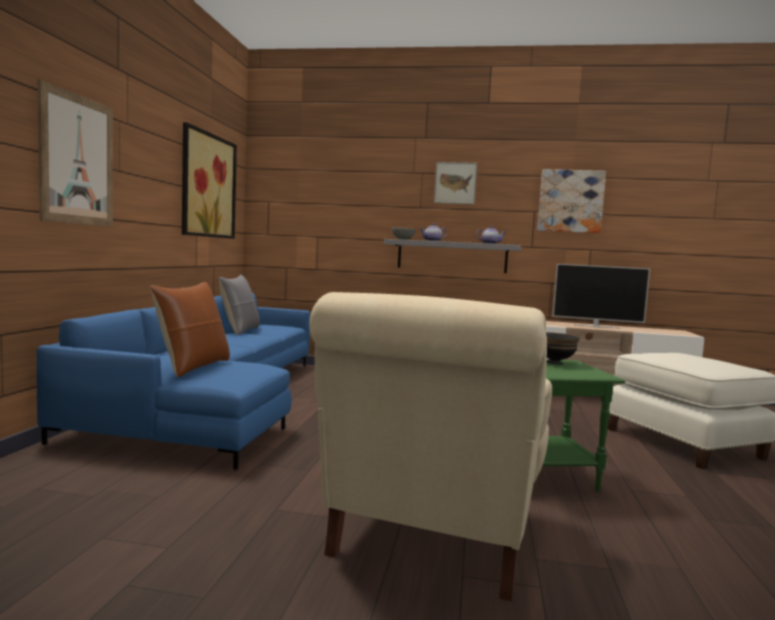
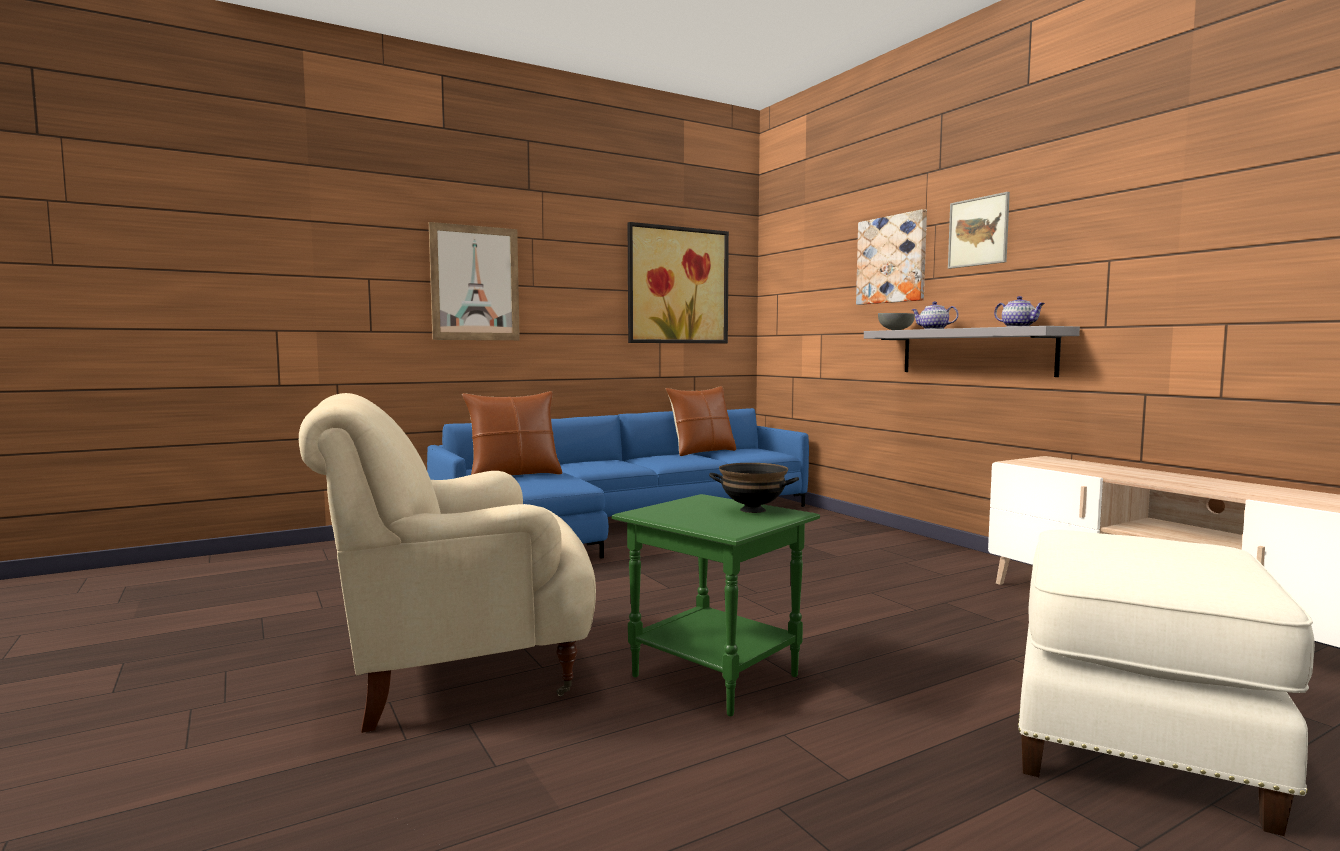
camera: 50 degrees right, 0 degrees up
grey pillow [219,275,260,335] -> brown pillow [666,386,736,456]
picture [537,169,606,233] -> picture moved to [856,209,927,305]
television [553,264,650,329] -> none

